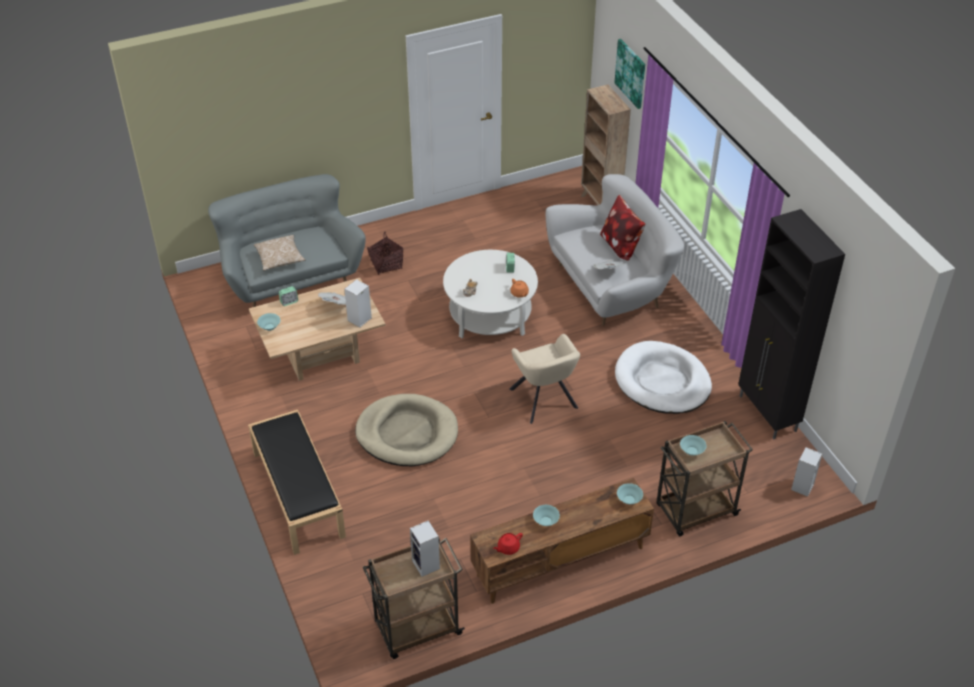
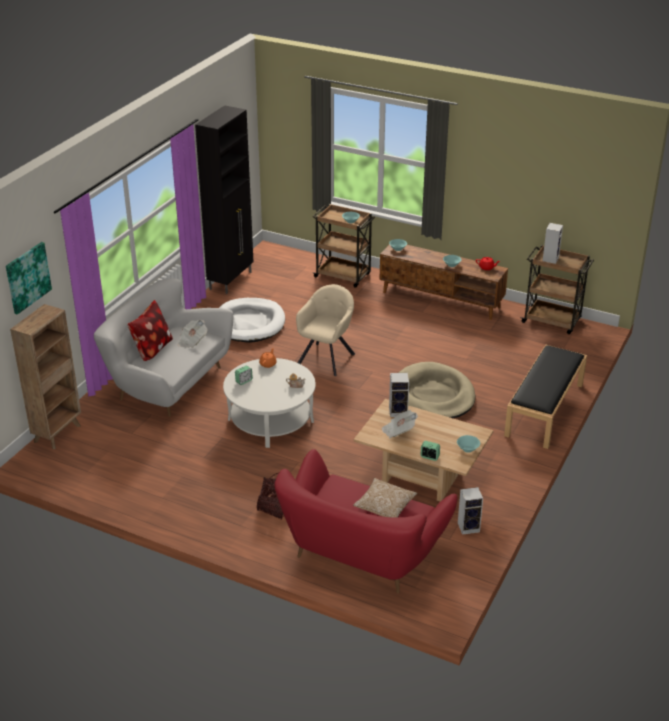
camera: 130 degrees left, 10 degrees down
grey sofa [208,174,366,307] -> red sofa [274,449,457,594]
speaker [791,447,822,497] -> speaker moved to [458,487,483,535]

